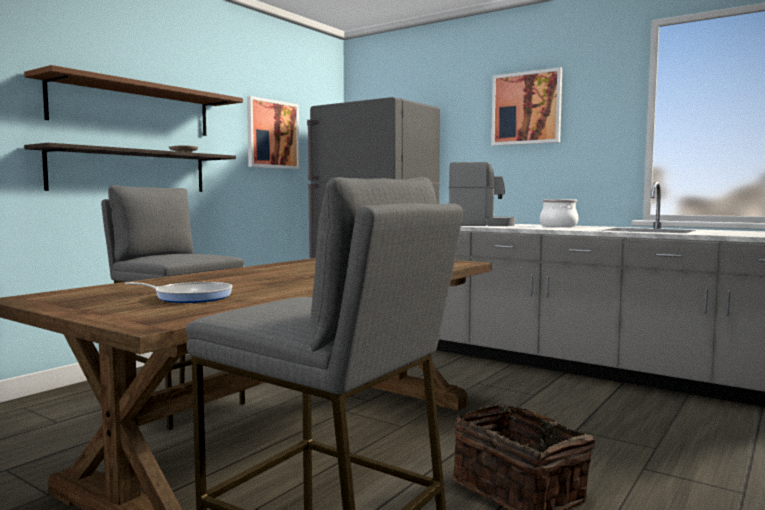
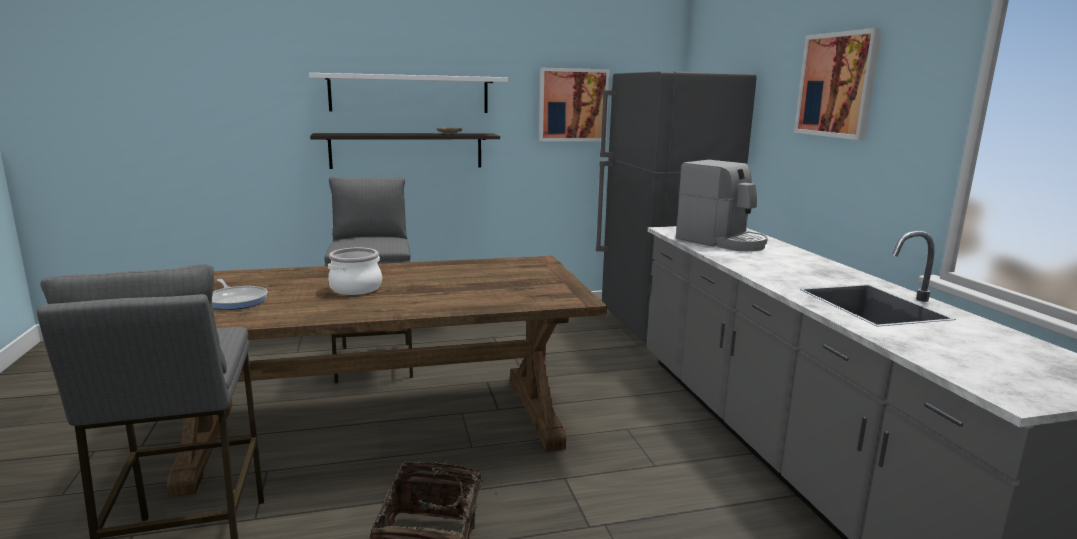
camera: 40 degrees right, 10 degrees up
brown shelf [24,65,243,136] -> white shelf [309,73,508,113]
cooking pot [540,199,579,227] -> cooking pot moved to [328,248,382,295]

